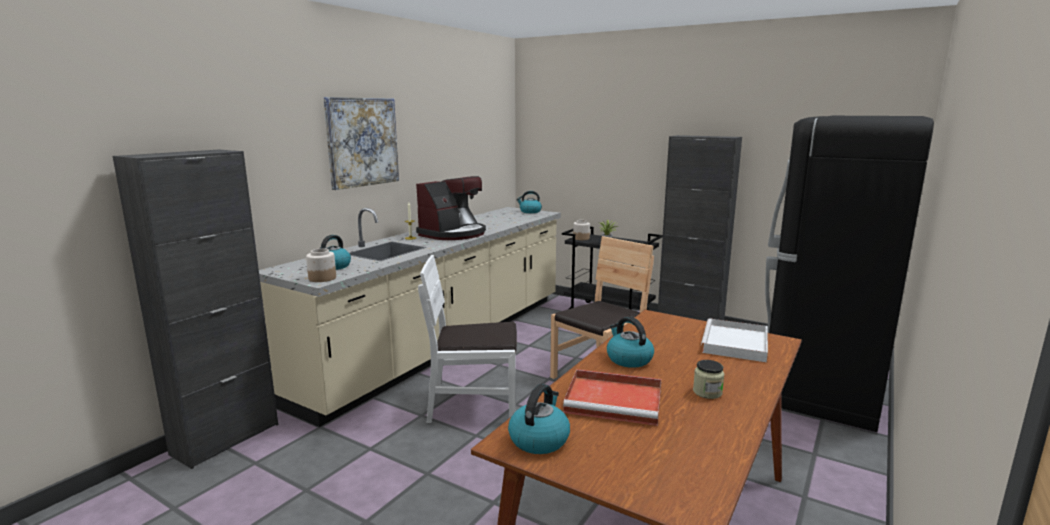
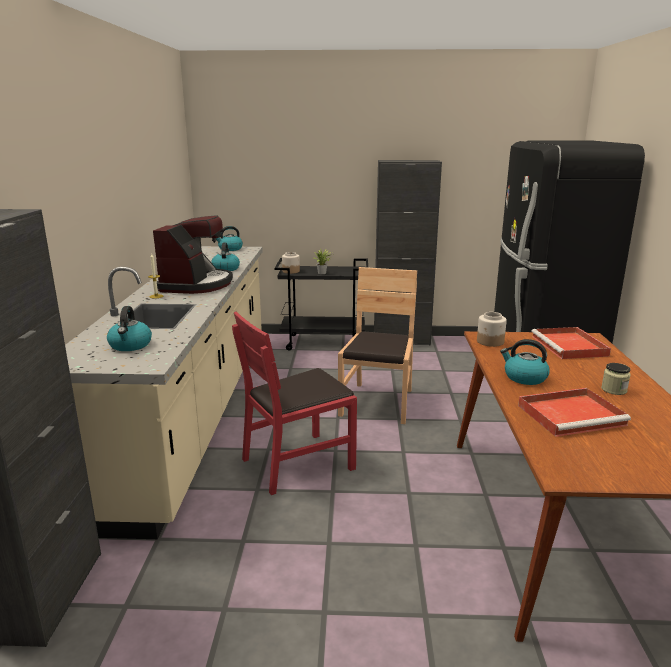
camera: 30 degrees left, 5 degrees up
jar [306,249,336,282] -> jar moved to [477,312,507,347]
picture [324,97,399,190] -> none
white chair [418,255,517,423] -> red chair [232,312,357,495]
kettle [508,384,570,454] -> kettle moved to [211,242,240,271]
white tray [701,318,768,362] -> red tray [532,327,611,359]

